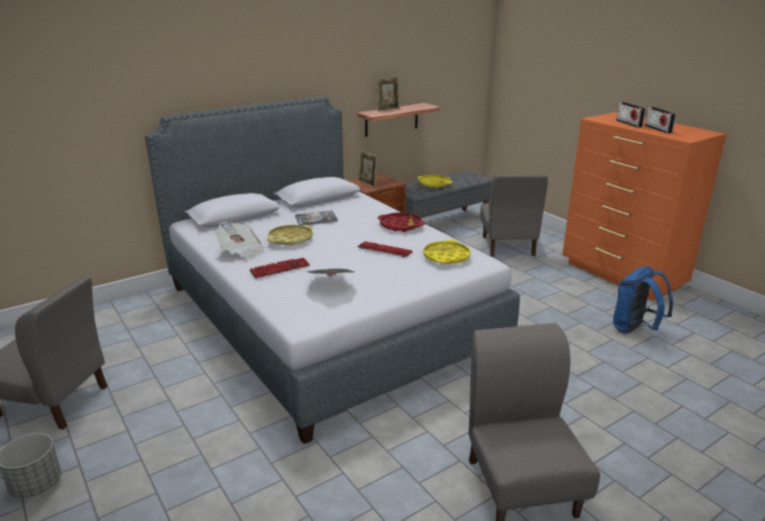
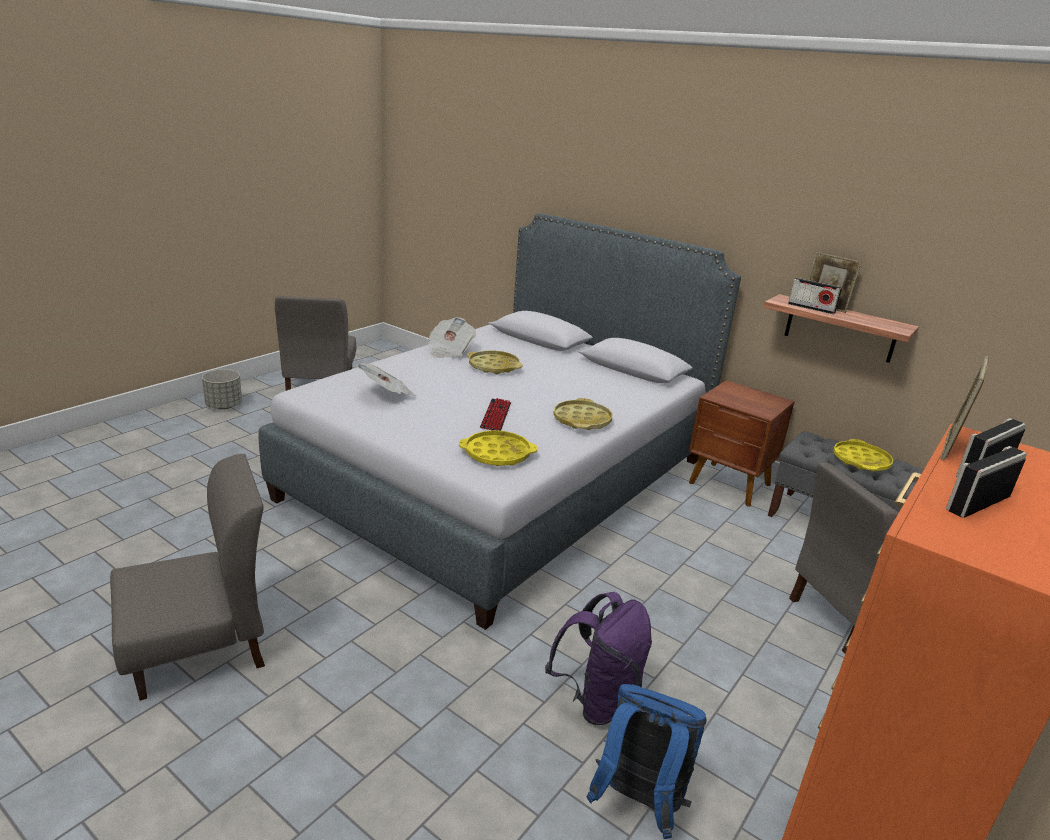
camera: 70 degrees right, 0 degrees up
keyboard [250,258,310,278] -> none
book [295,210,338,225] -> none
picture frame [358,150,378,188] -> picture frame moved to [940,356,989,461]
red tray [378,212,425,232] -> yellow tray [553,398,612,430]
none -> purple backpack [545,592,652,725]
none -> radio [788,278,842,314]

